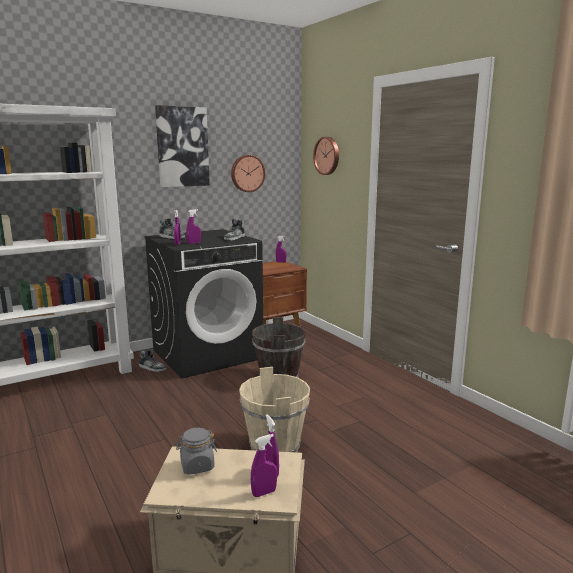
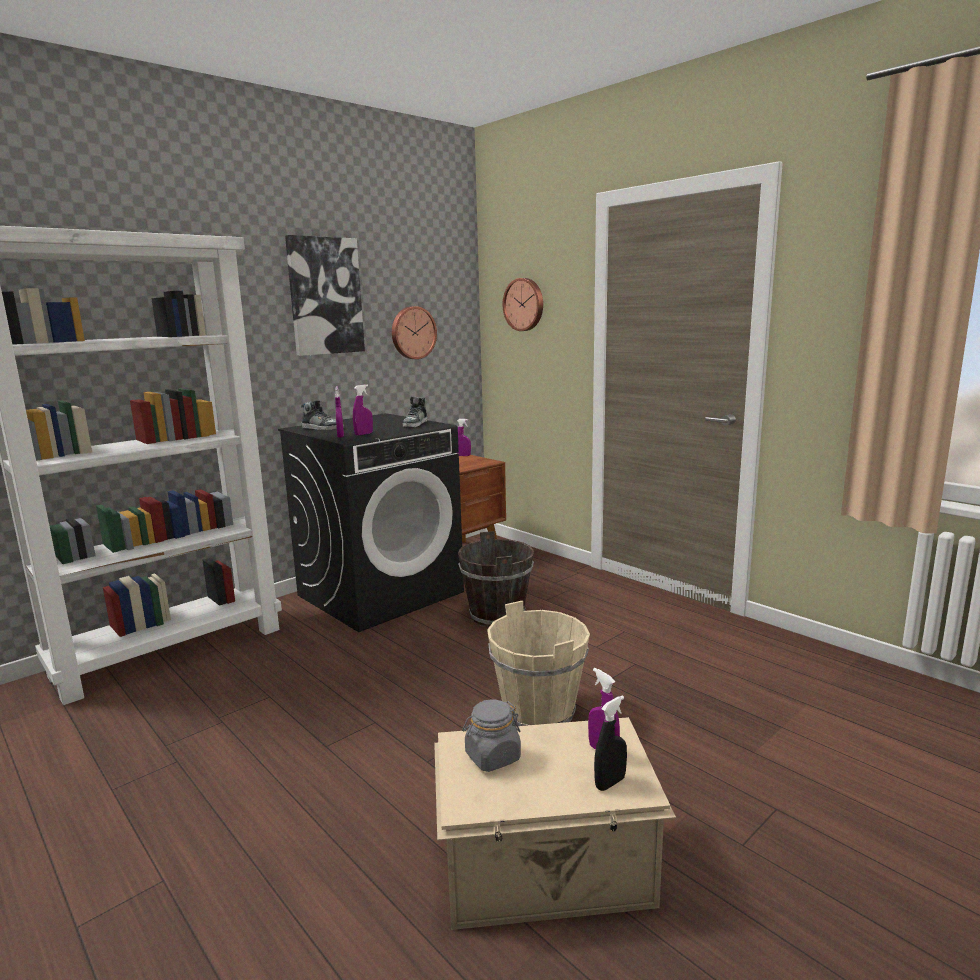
camera: 10 degrees left, 0 degrees up
shoe [139,348,167,372] -> none
purple spray bottle [251,434,277,497] -> black spray bottle [594,695,627,791]

